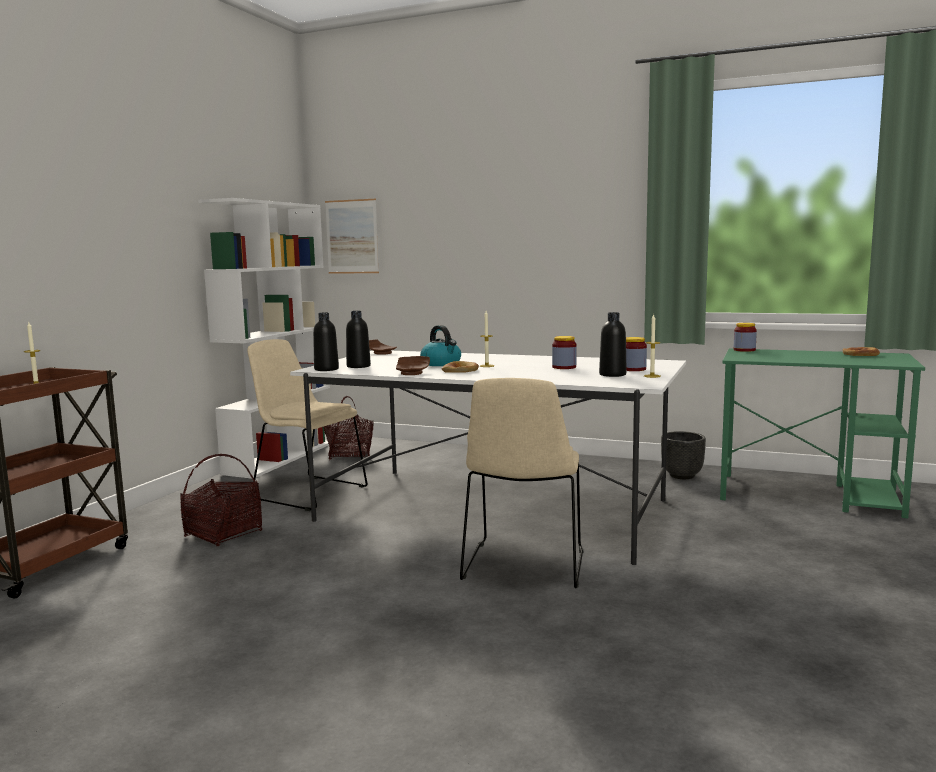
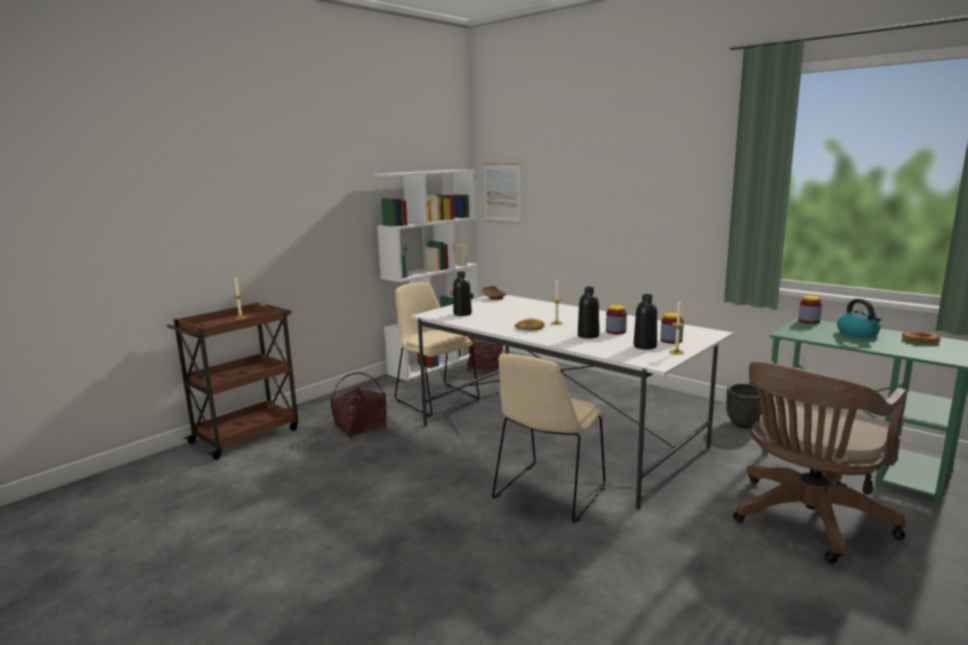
camera: 20 degrees right, 5 degrees up
black bottle [313,312,339,371] -> black bottle moved to [578,287,599,339]
brown plate [396,356,430,375] -> none
kettle [420,325,461,366] -> kettle moved to [837,299,882,338]
none -> brown office chair [733,361,907,564]

